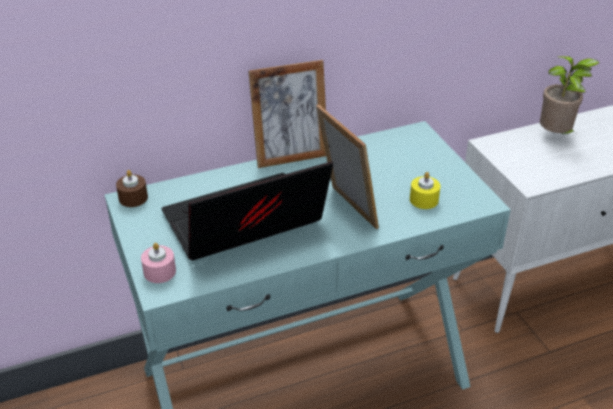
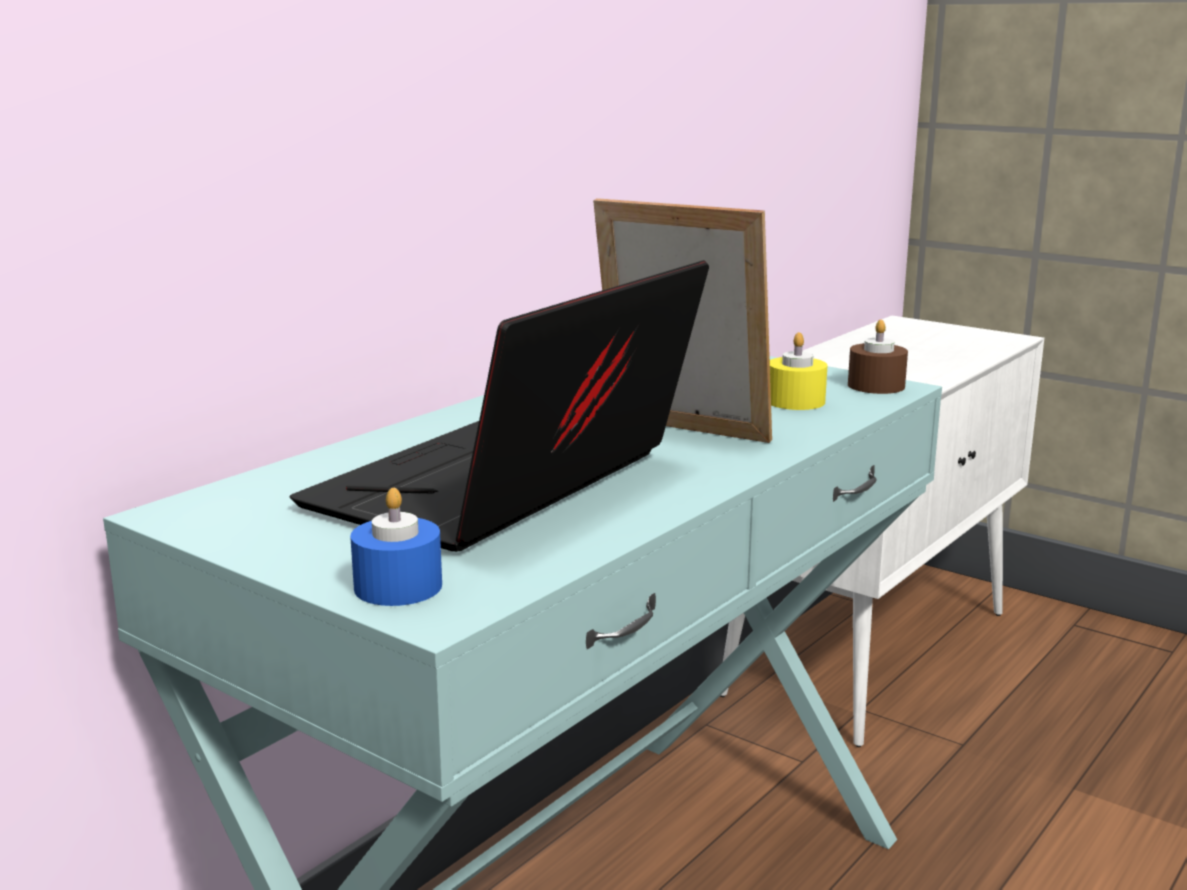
camera: 30 degrees left, 20 degrees down
brown candle [116,170,148,207] -> brown candle moved to [848,320,908,394]
pink candle [141,243,176,283] -> blue candle [350,488,442,606]
picture frame [248,60,326,168] -> none
potted plant [540,56,599,134] -> none

